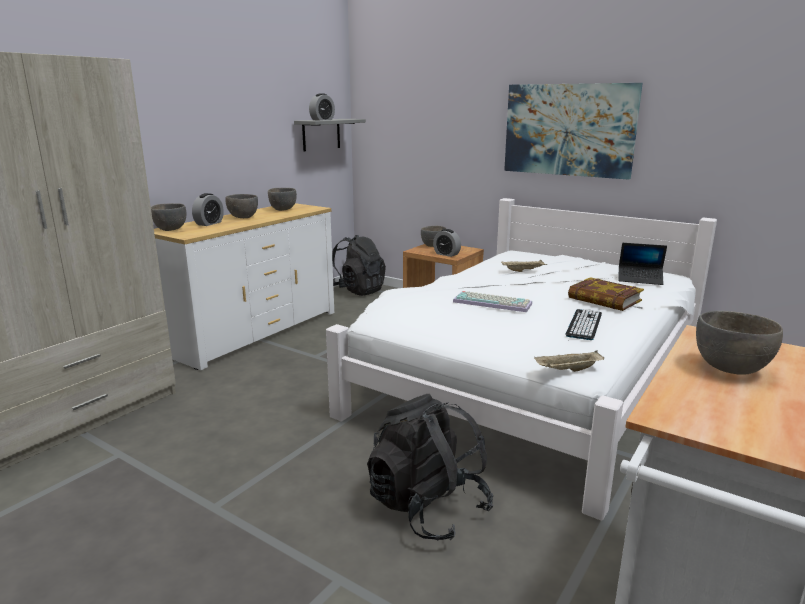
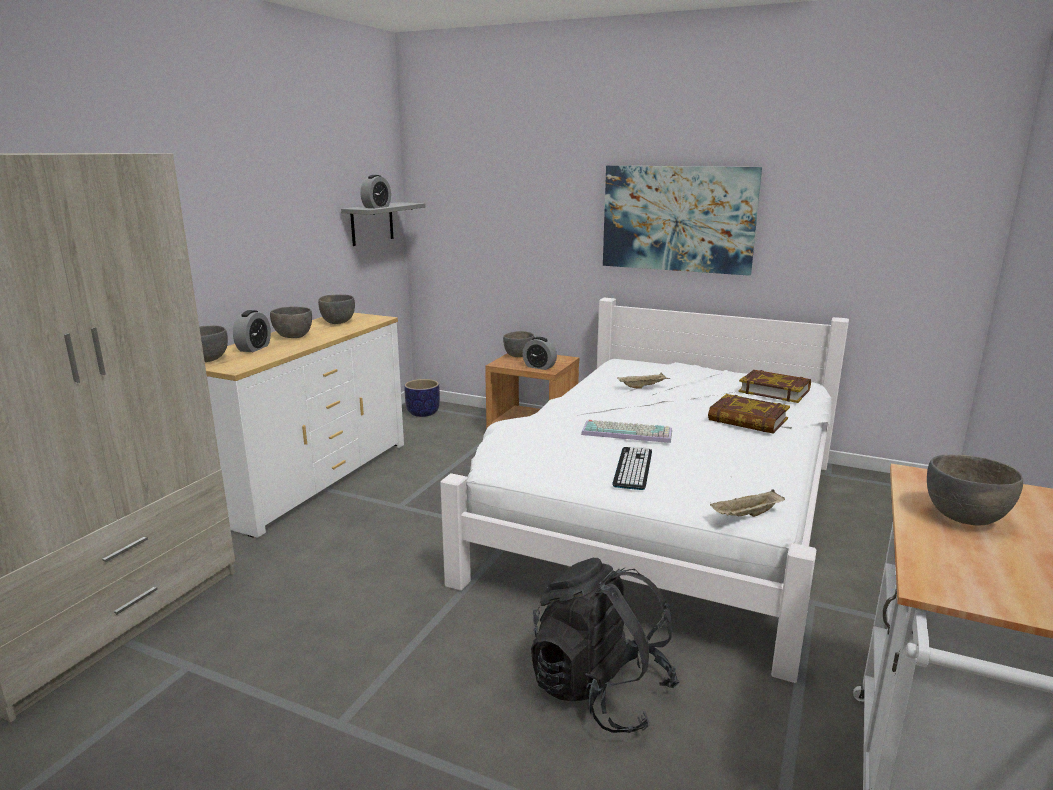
camera: 10 degrees left, 0 degrees up
black backpack [332,235,386,296] -> planter [404,379,440,417]
keyboard [565,309,602,340] -> keyboard moved to [612,447,652,490]
laptop [618,243,667,285] -> book [738,370,811,403]

